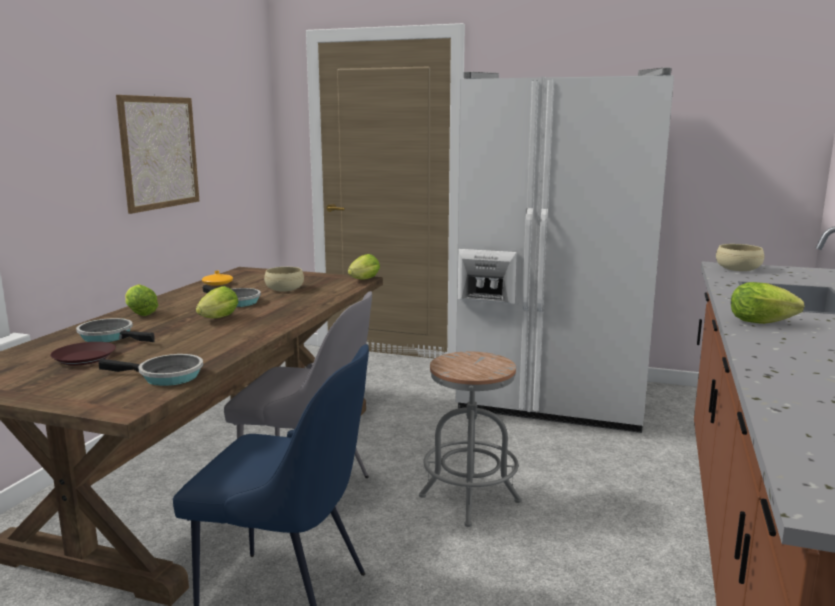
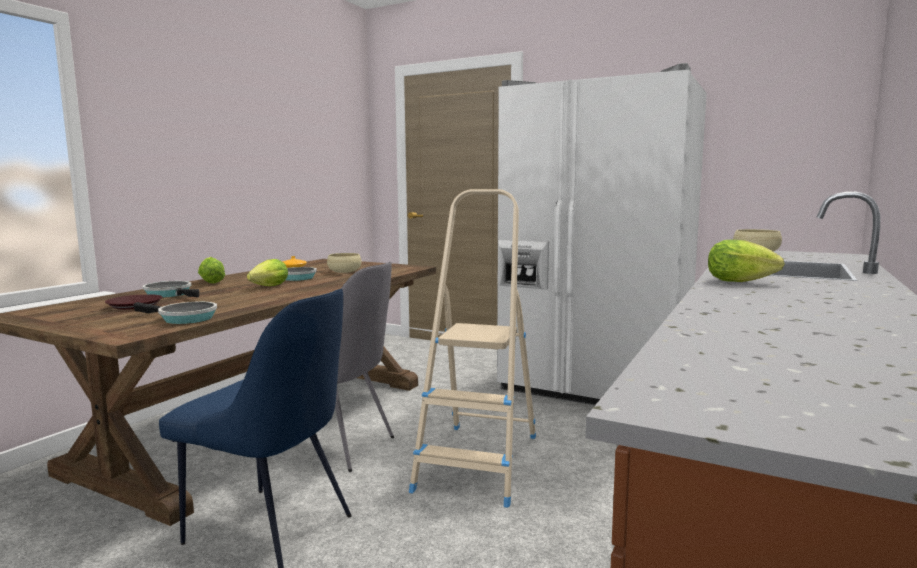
camera: 10 degrees right, 5 degrees down
picture [116,93,199,214] -> none
lettuce [348,254,380,280] -> none
grey stool [419,352,522,527] -> beige step ladder [409,189,536,508]

